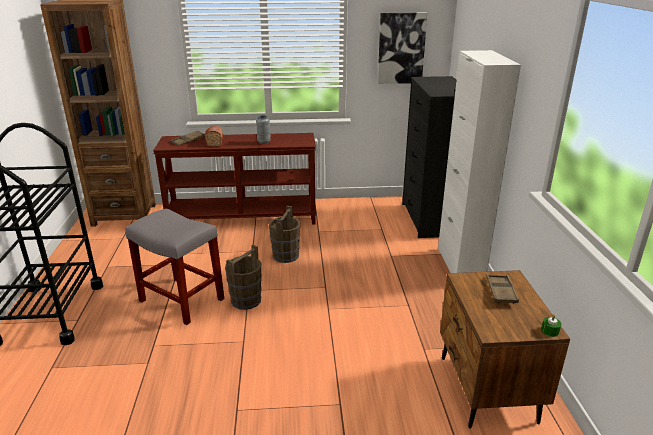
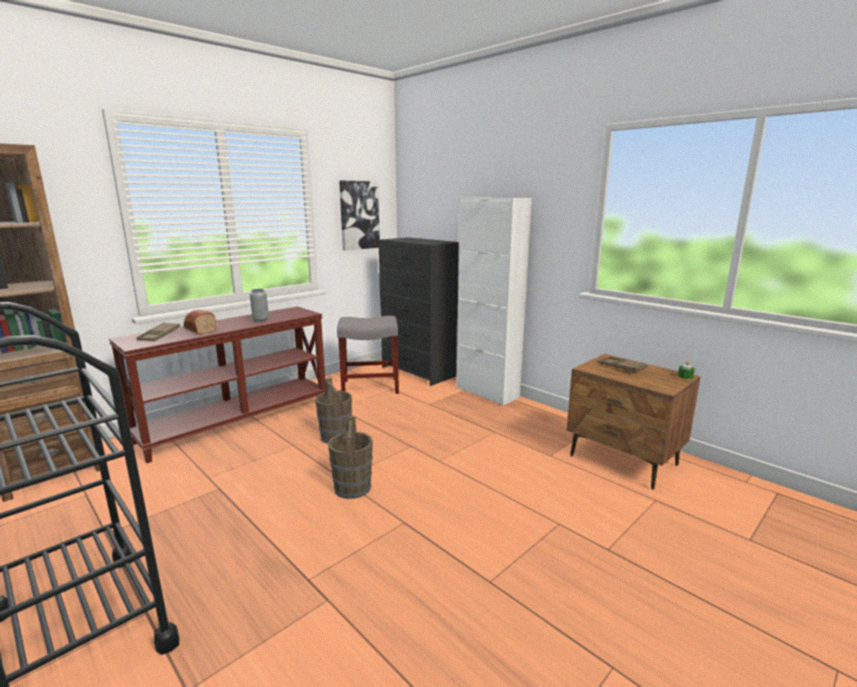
camera: 40 degrees left, 10 degrees down
grey stool [125,208,224,325] -> grey stool moved to [337,316,399,394]

